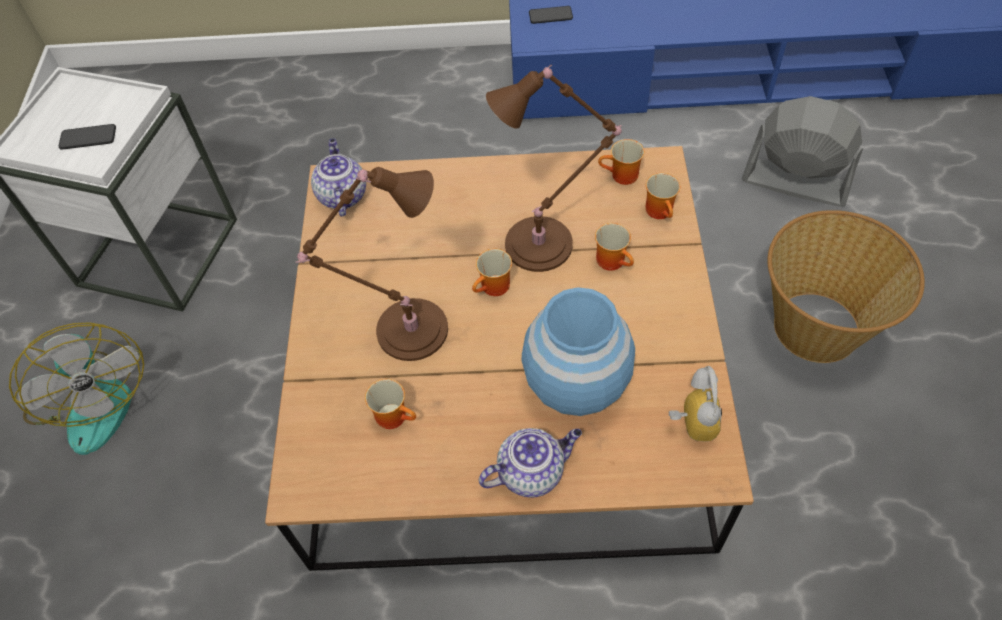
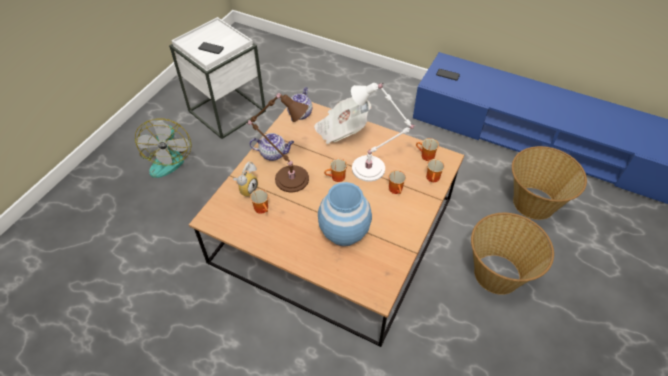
camera: 25 degrees right, 5 degrees down
teapot [479,428,582,498] -> teapot moved to [249,133,294,161]
brown table lamp [486,64,622,272] -> white table lamp [351,83,415,182]
alarm clock [669,366,722,442] -> alarm clock moved to [233,162,258,197]
grey fan [742,96,863,207] -> basket [512,146,587,220]
none -> newspaper [314,97,372,144]

